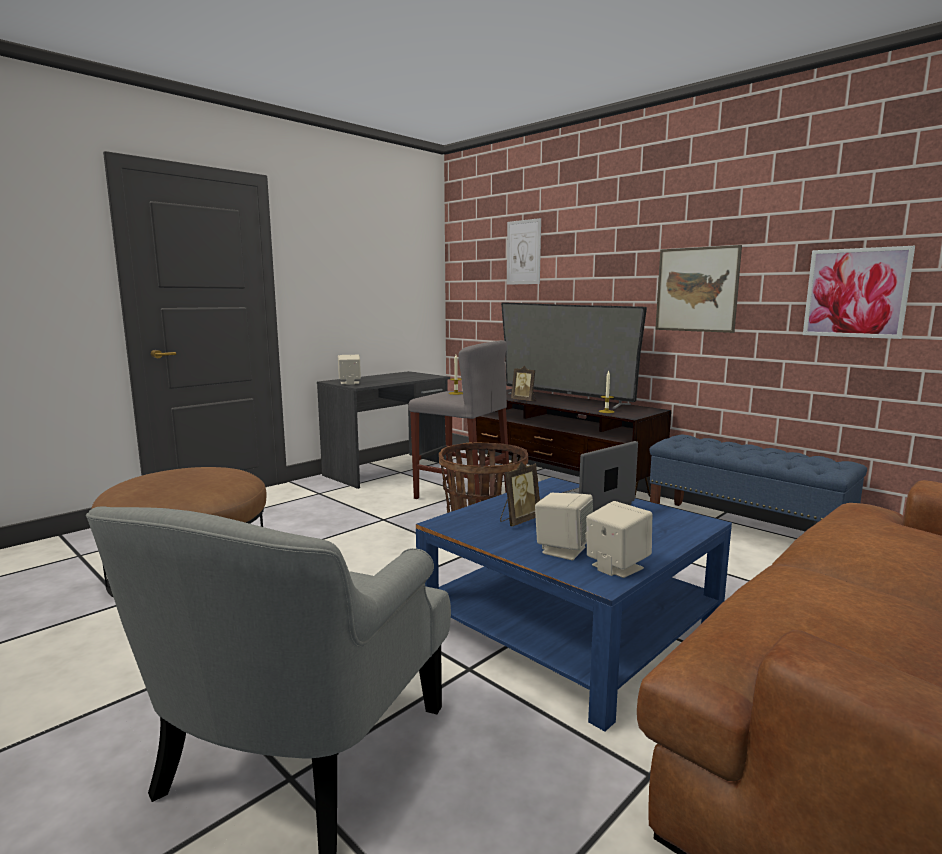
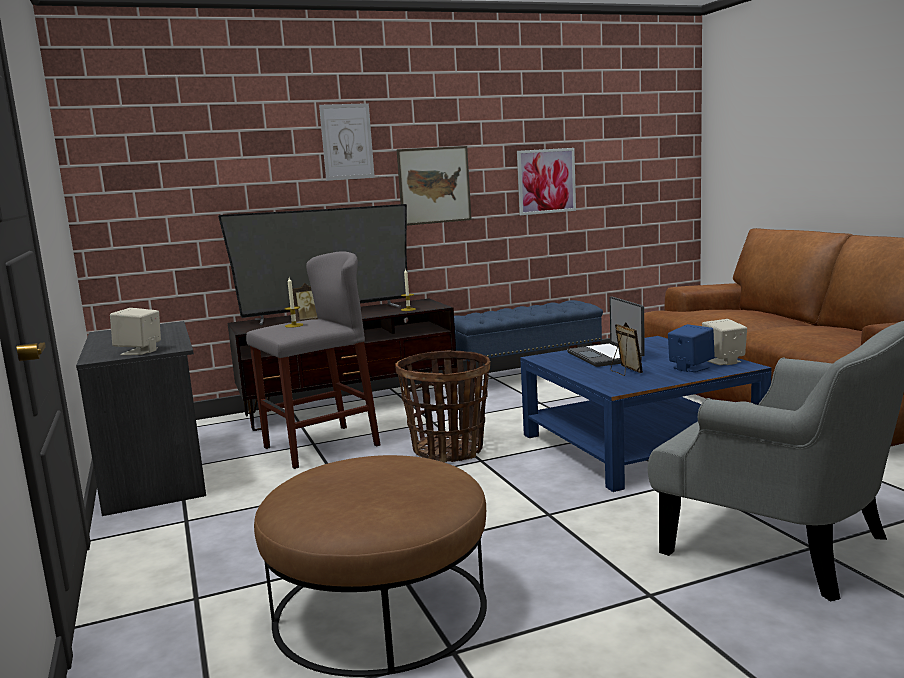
camera: 65 degrees left, 0 degrees up
picture [507,218,541,285] -> picture moved to [319,103,375,181]
beige speaker [535,493,593,560] -> blue speaker [668,324,715,372]

